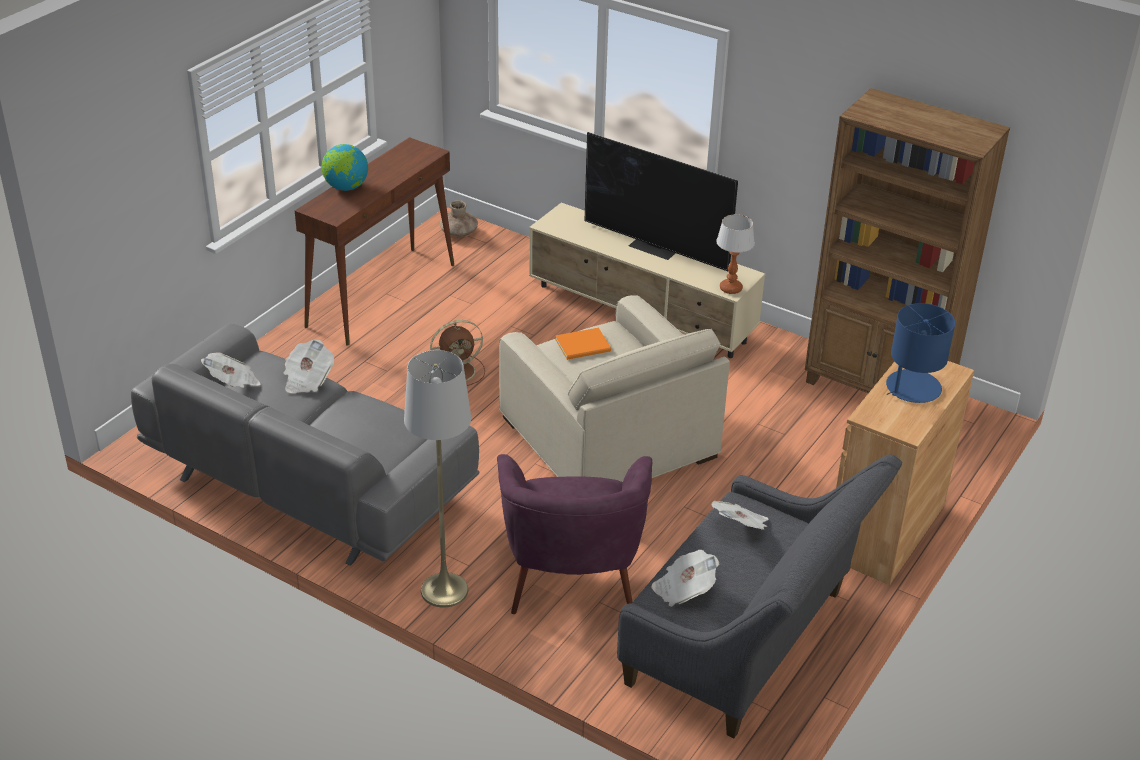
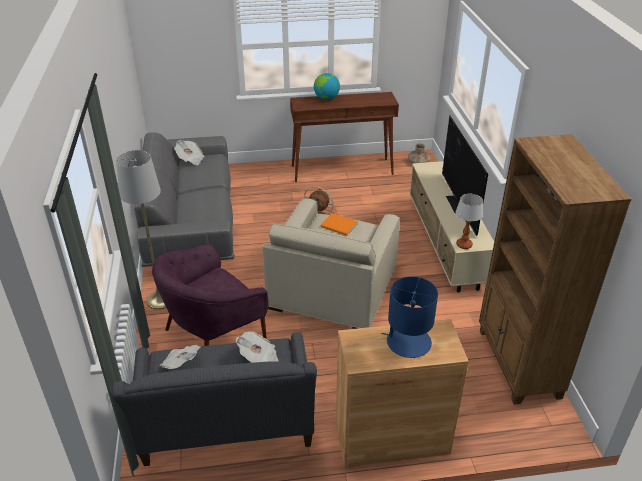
camera: 50 degrees right, 0 degrees up
newspaper [283,339,334,393] -> none

